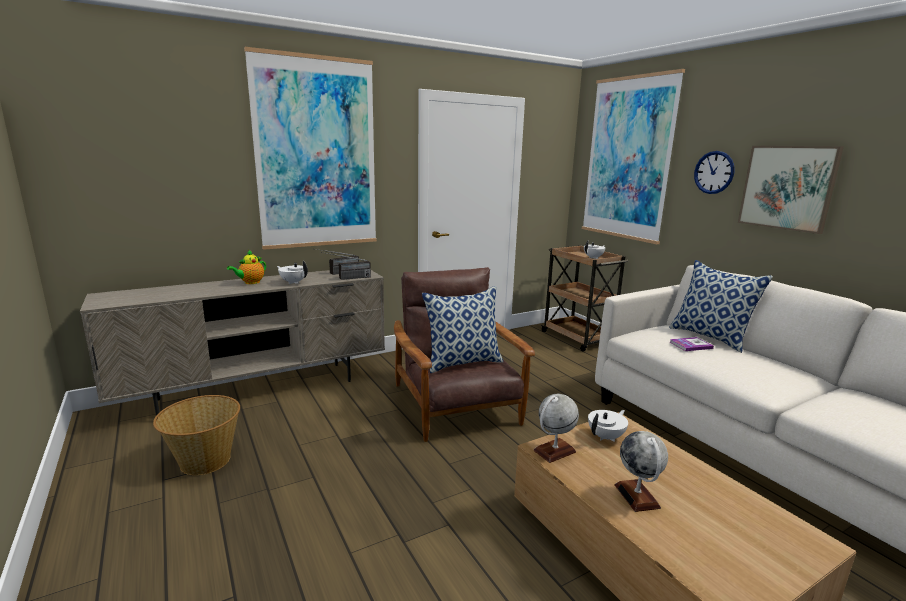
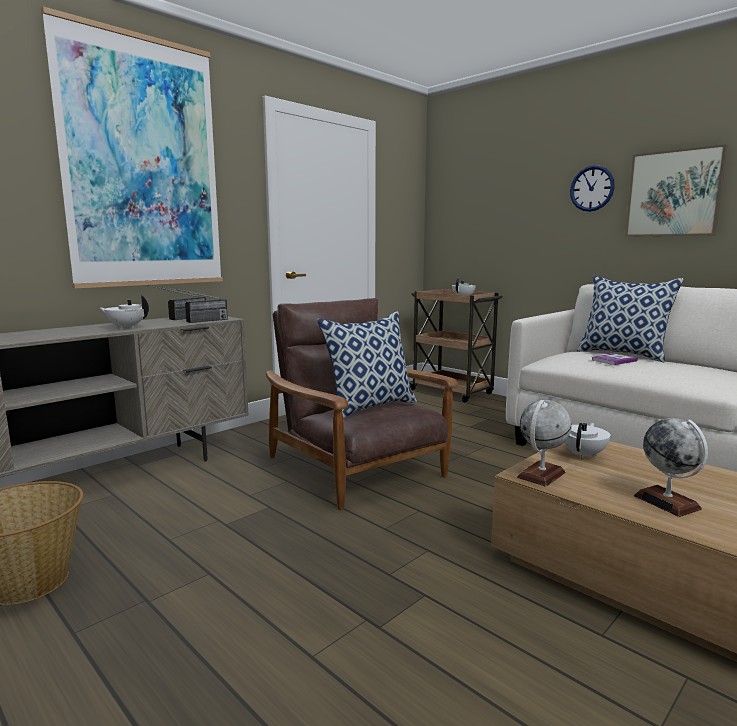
camera: 15 degrees left, 5 degrees down
teapot [227,250,266,284] -> none
picture [582,69,685,244] -> none

